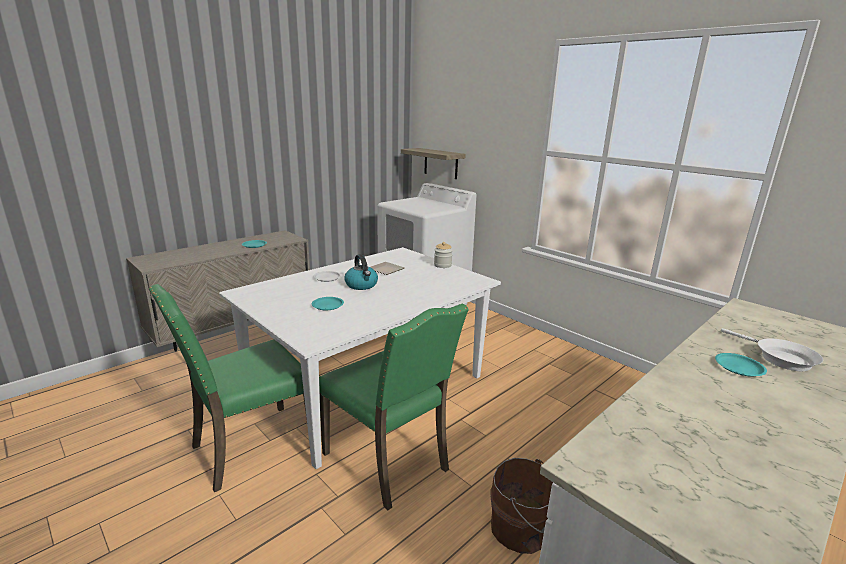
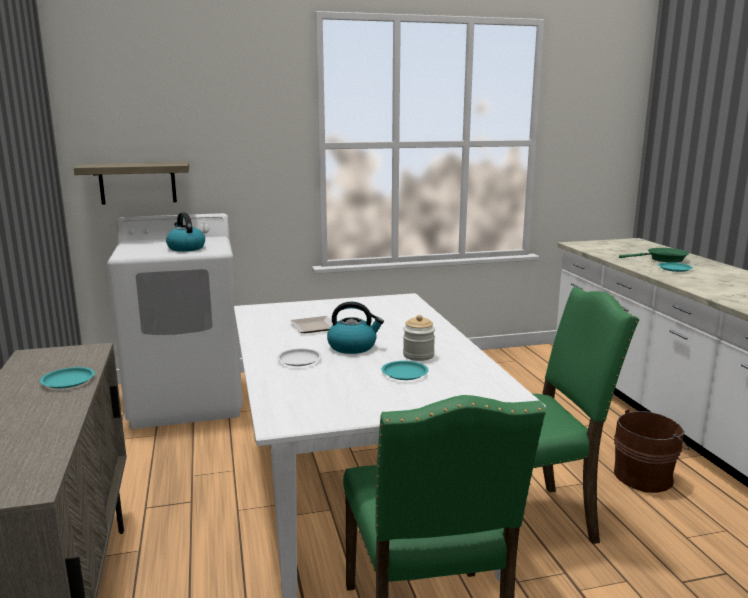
camera: 60 degrees left, 5 degrees down
jar [434,242,453,268] -> jar moved to [403,315,435,361]
white frying pan [721,328,823,371] -> green frying pan [619,248,689,263]
none -> kettle [166,212,205,252]

